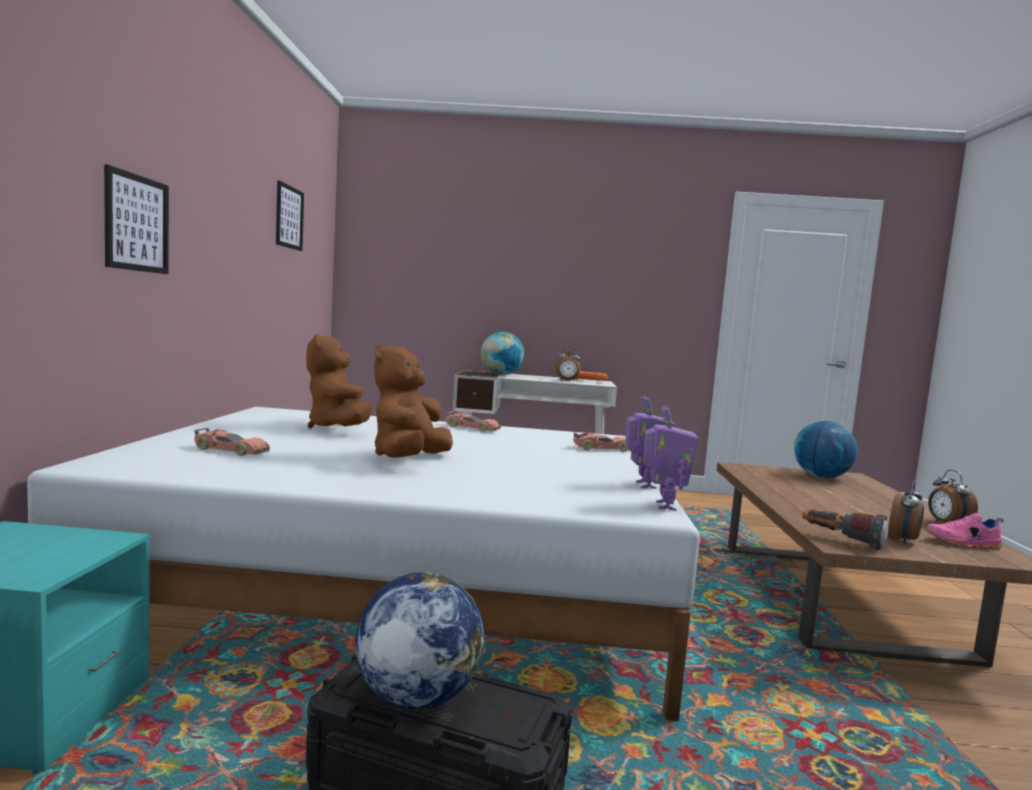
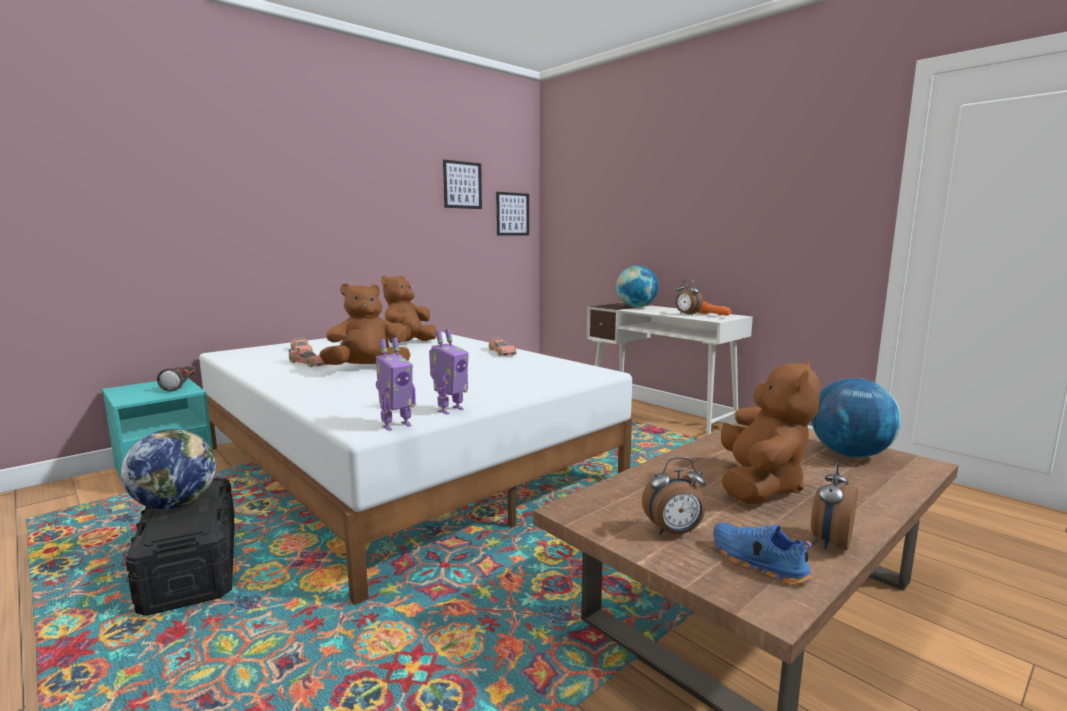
camera: 45 degrees right, 5 degrees up
picture [104,164,169,274] -> picture moved to [496,192,529,235]
toy car [573,432,628,452] -> toy car moved to [289,348,327,367]
flashlight [802,509,888,550] -> flashlight moved to [157,366,195,392]
pink shoe [926,513,1004,549] -> blue shoe [713,523,812,585]
none -> brown plush toy [721,359,820,504]

